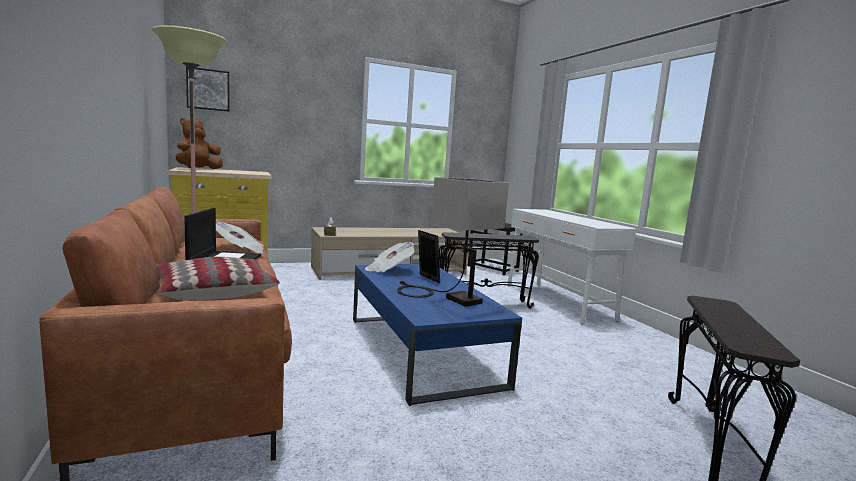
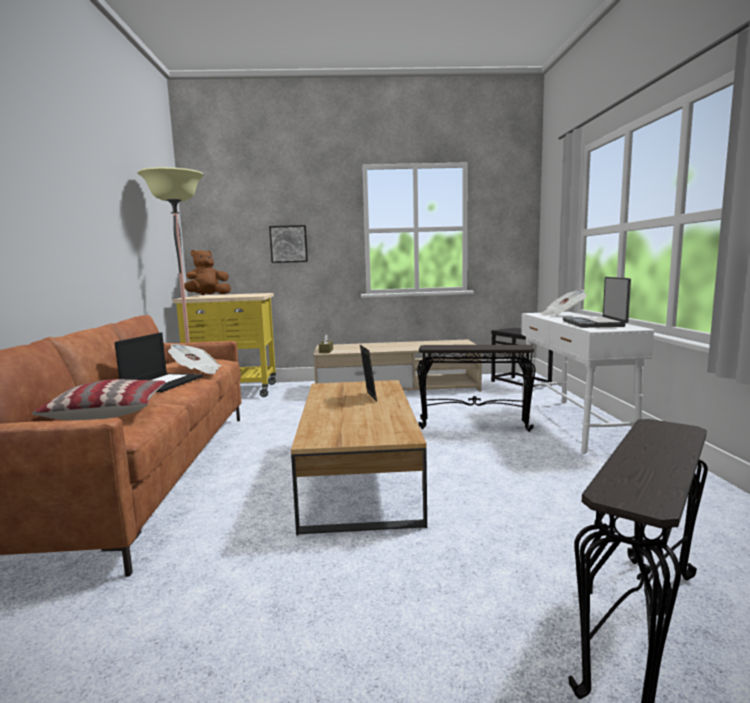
camera: 20 degrees right, 0 degrees up
picture [186,67,230,112] -> picture moved to [269,225,308,263]
blue coffee table [353,264,522,406] -> brown coffee table [291,380,427,536]
newspaper [365,242,415,273] -> newspaper moved to [540,290,587,316]
table lamp [397,177,509,307] -> none
none -> laptop [563,277,631,328]

